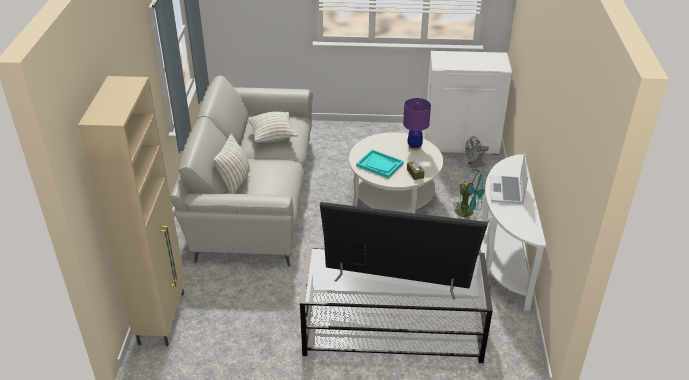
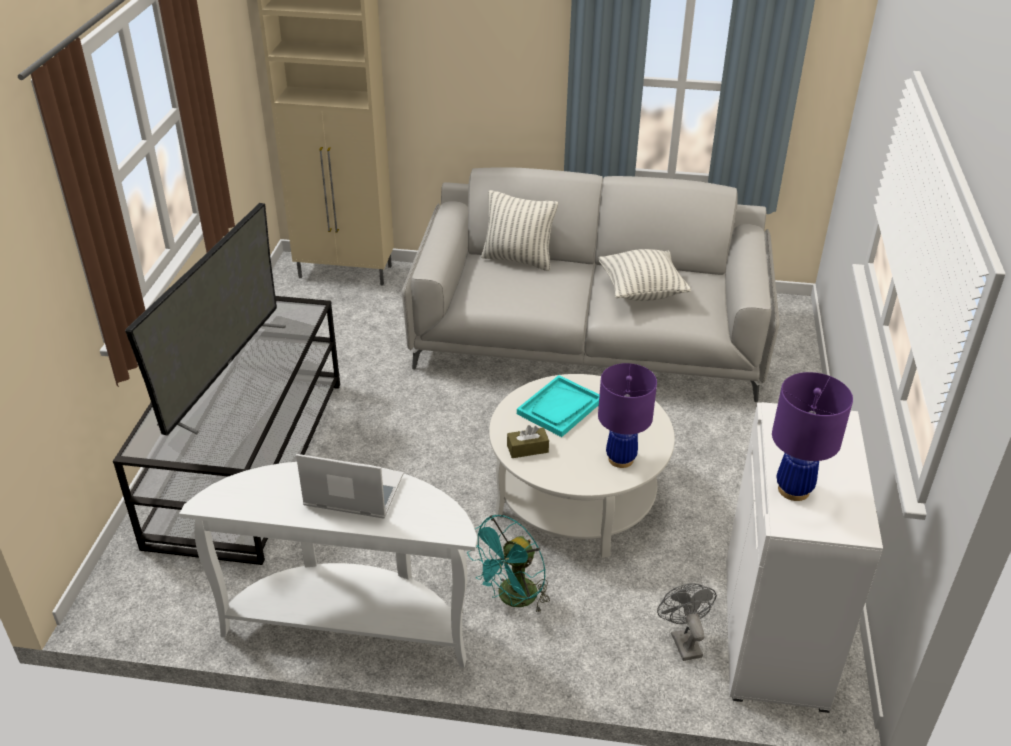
camera: 95 degrees right, 0 degrees up
none -> purple table lamp [772,372,853,501]

